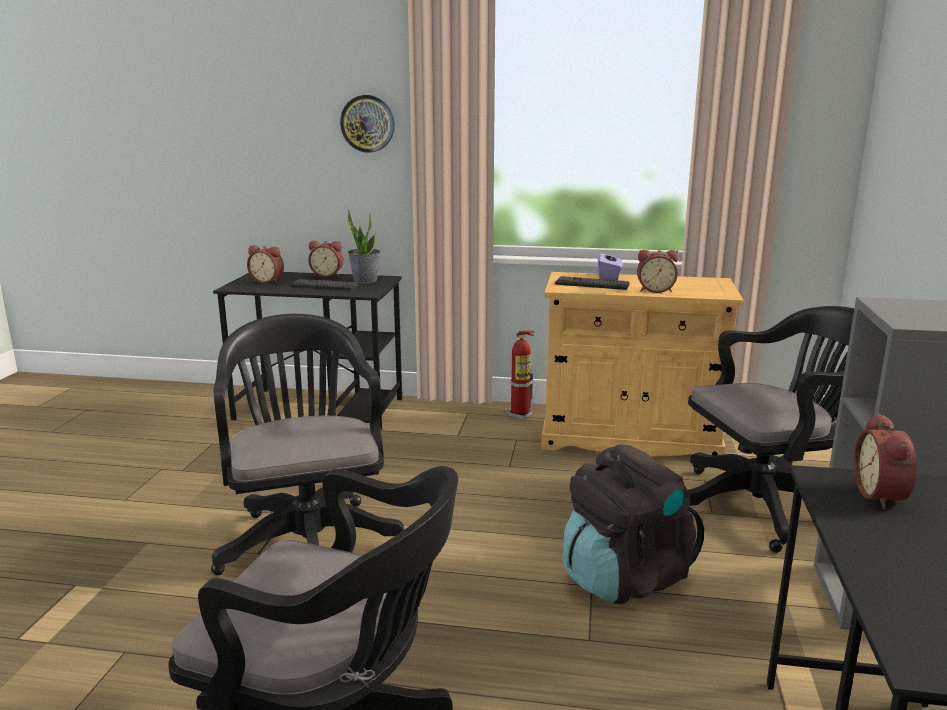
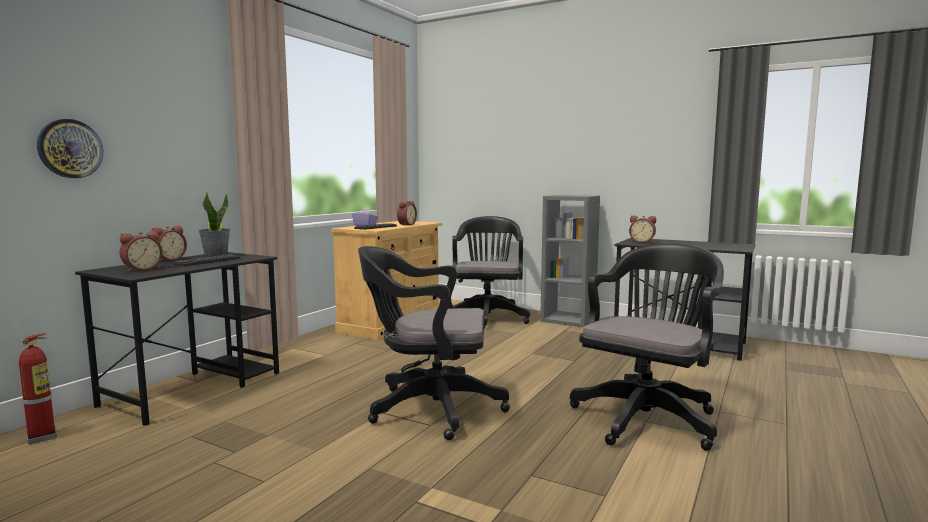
camera: 70 degrees left, 10 degrees down
wall clock [340,95,395,153] -> wall clock moved to [37,119,103,178]
fire extinguisher [507,331,534,420] -> fire extinguisher moved to [19,333,57,445]
black backpack [563,444,704,604] -> none

